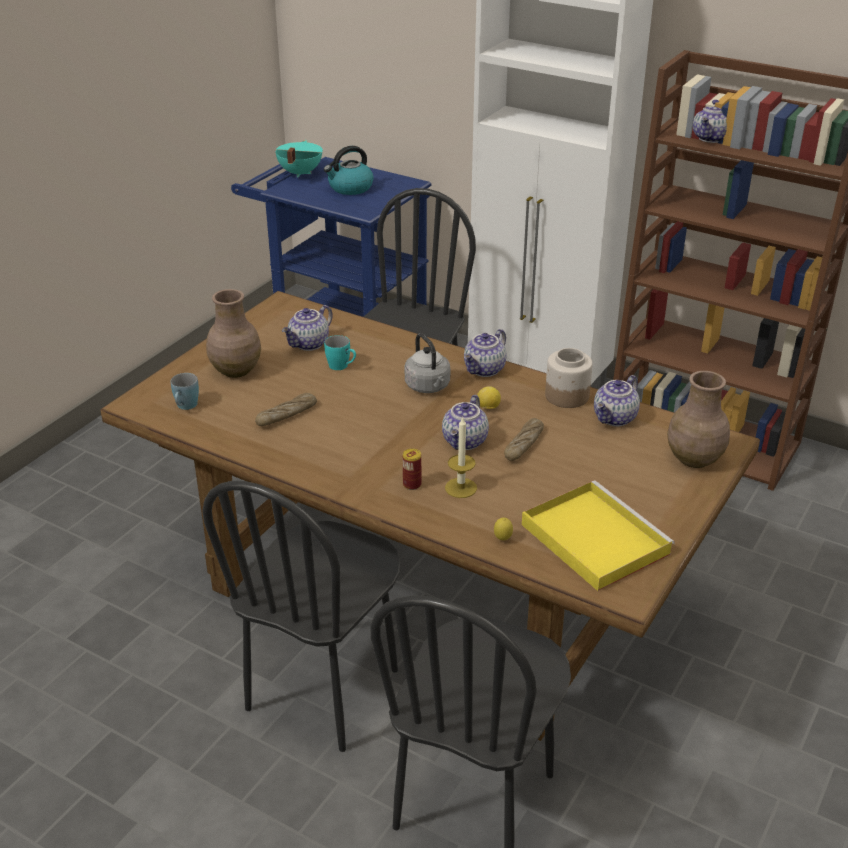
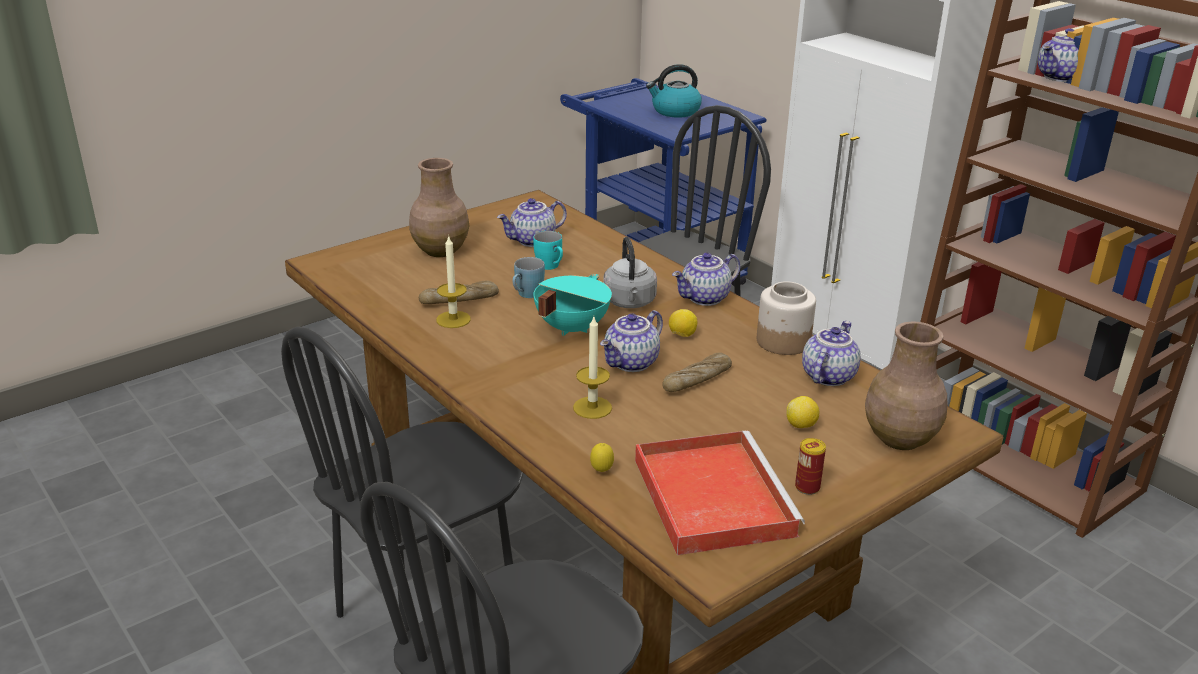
camera: 20 degrees right, 5 degrees down
blue mug [171,373,199,410] -> blue mug moved to [513,257,545,298]
turquoise cooking pot [276,140,323,177] -> turquoise cooking pot moved to [533,274,612,336]
can [403,449,421,490] -> can moved to [795,438,826,495]
yellow tray [522,480,675,591] -> red tray [635,431,805,555]
teapot [594,375,640,426] -> teapot turned 150 degrees clockwise [802,321,861,386]
none -> candle [436,235,471,328]
none -> lemon [786,396,820,428]

